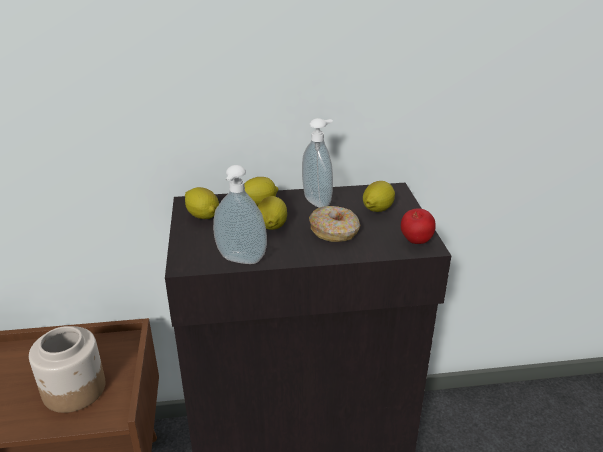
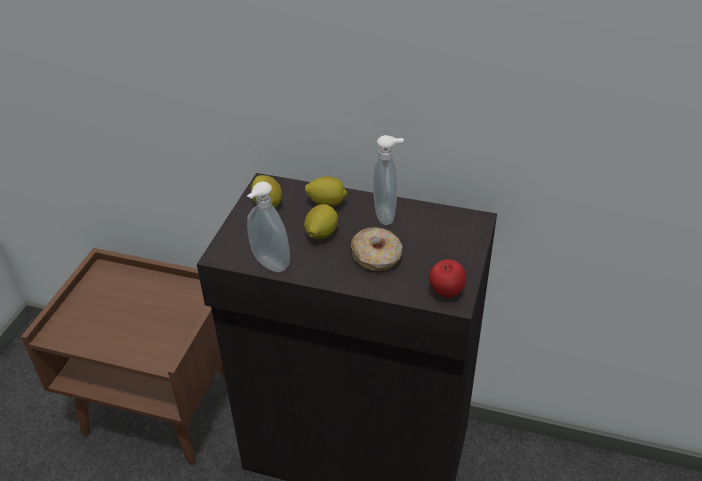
camera: 25 degrees right, 10 degrees up
jar [29,326,105,413] -> none
lemon [363,181,395,212] -> none

